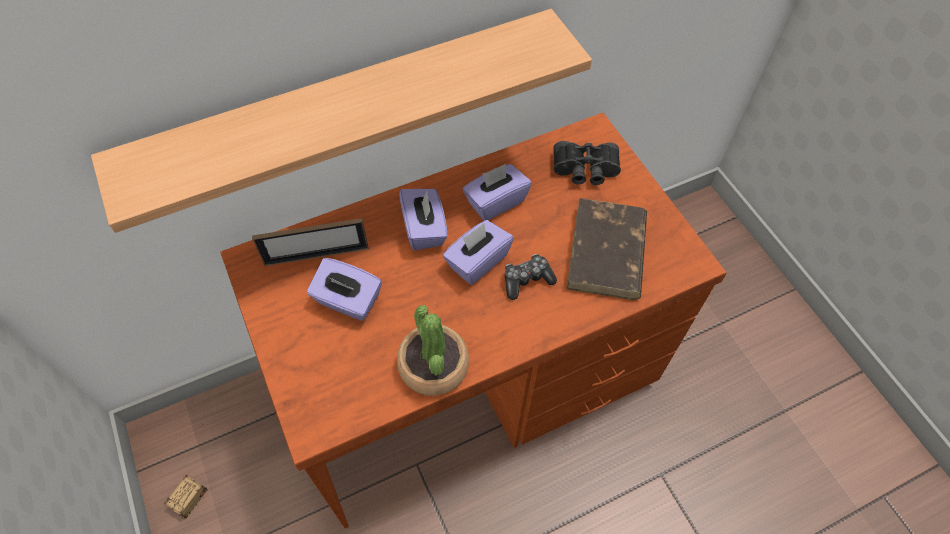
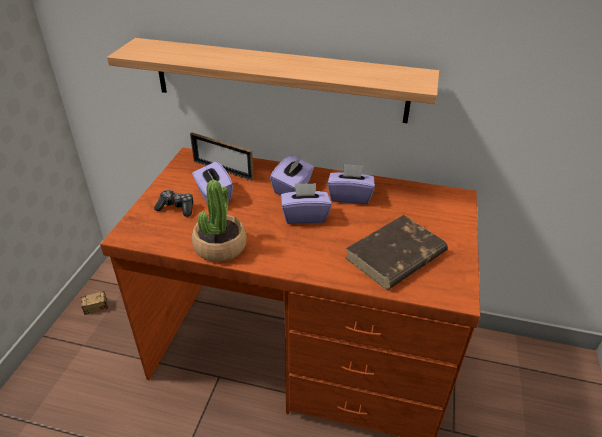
camera: 40 degrees right, 20 degrees down
game controller [505,254,557,300] -> game controller moved to [154,190,193,217]
black binoculars [553,141,621,185] -> none

